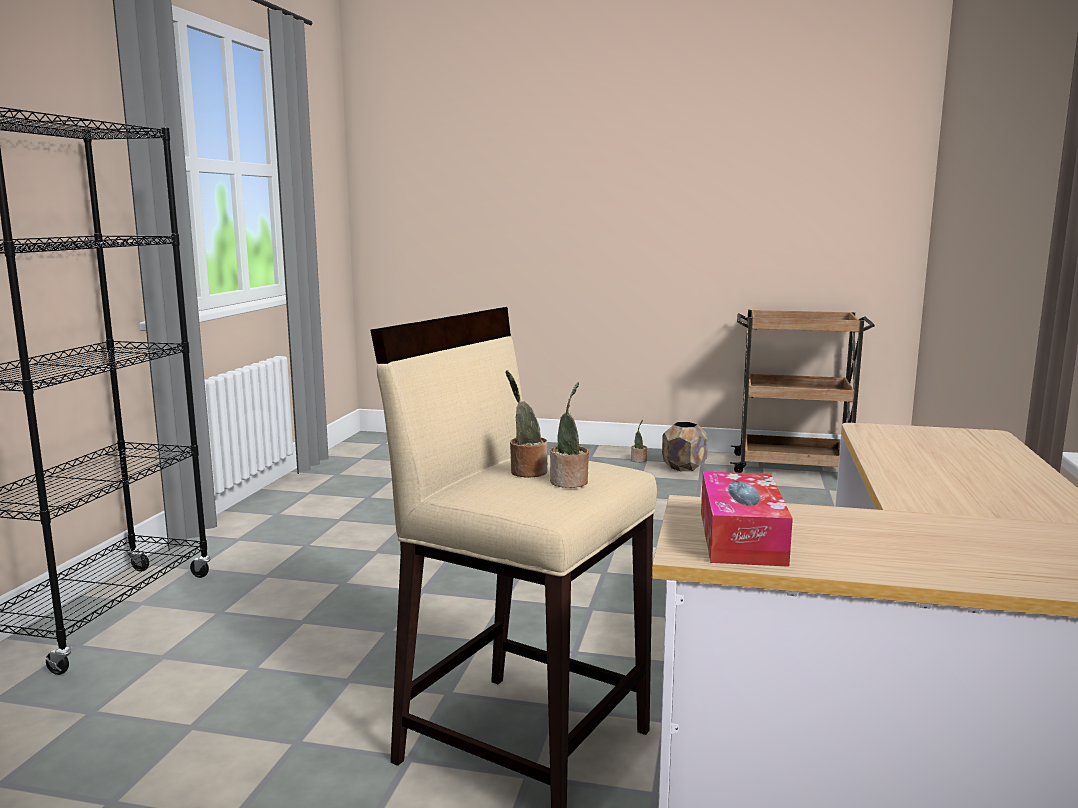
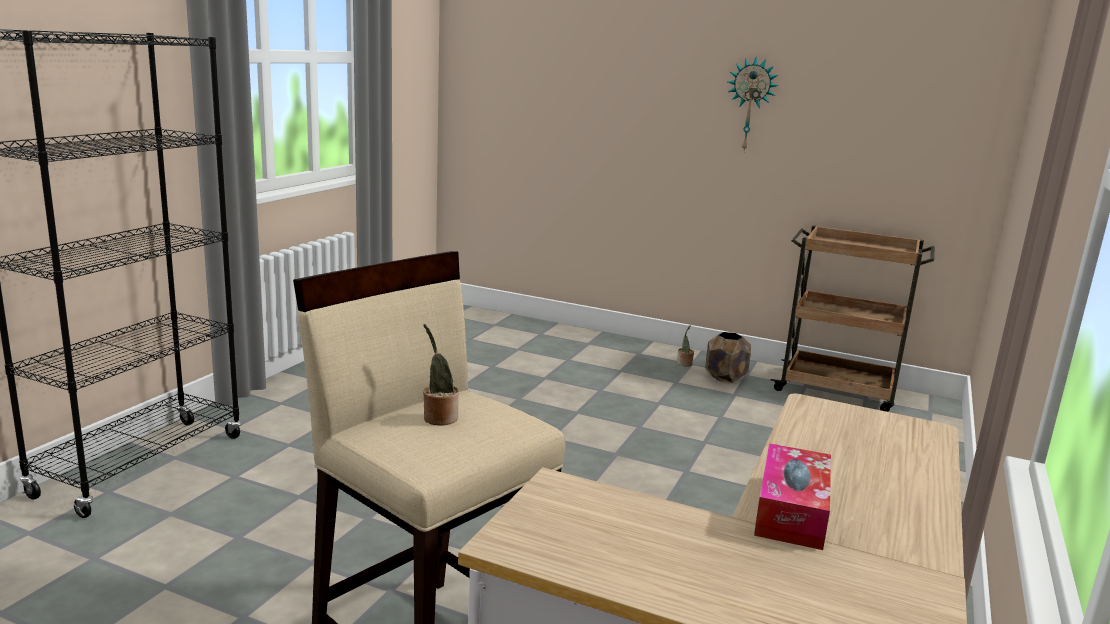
camera: 10 degrees right, 5 degrees up
potted plant [550,382,589,488] -> none
tissue box [701,471,793,567] -> tissue box moved to [754,443,831,550]
none -> wall clock [728,57,779,151]

